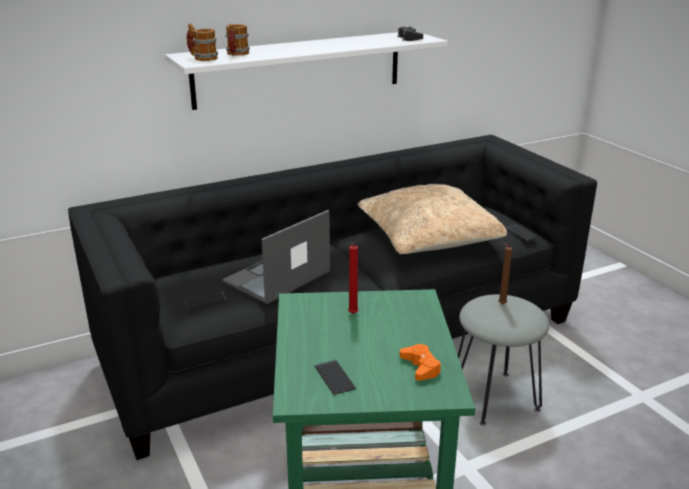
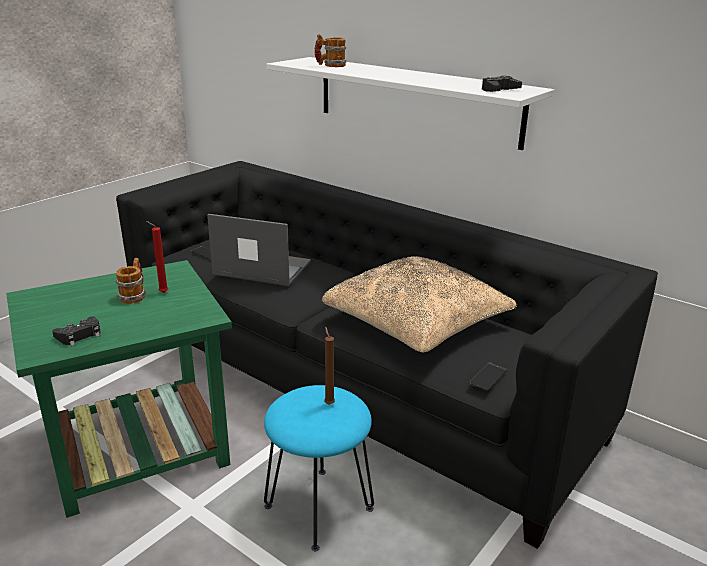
camera: 65 degrees right, 0 degrees up
mug [186,24,218,61] -> mug moved to [116,258,146,304]
phone [315,360,356,395] -> none
orange game controller [400,344,441,381] -> black game controller [52,316,101,346]
grey stool [458,294,549,425] -> turquoise stool [264,385,374,551]

